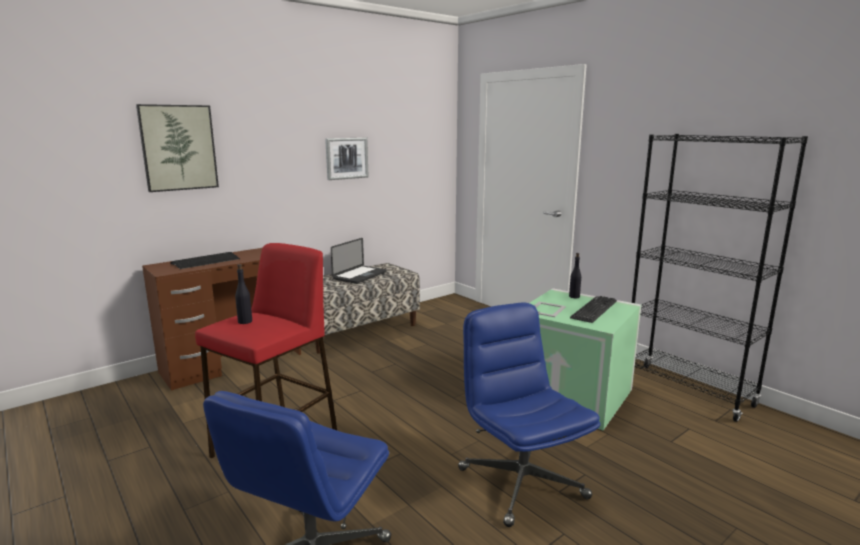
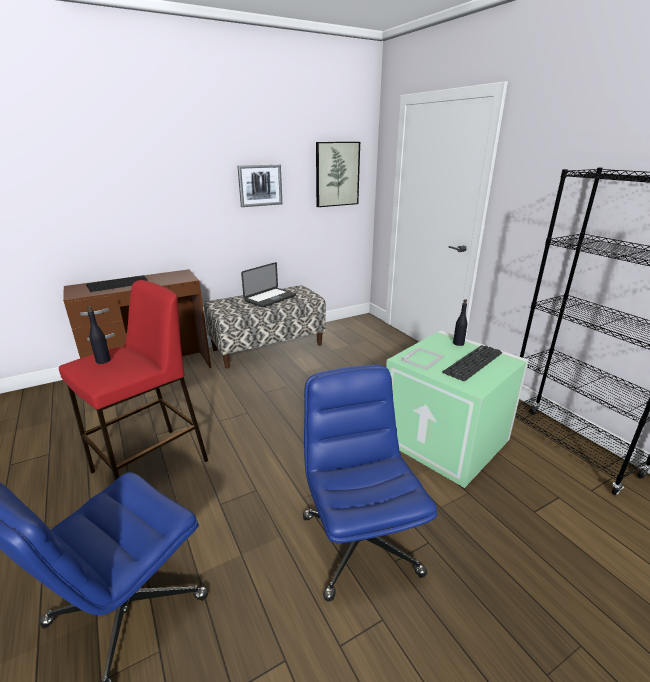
camera: 10 degrees right, 10 degrees up
picture [136,104,219,192] -> picture moved to [316,142,360,207]

